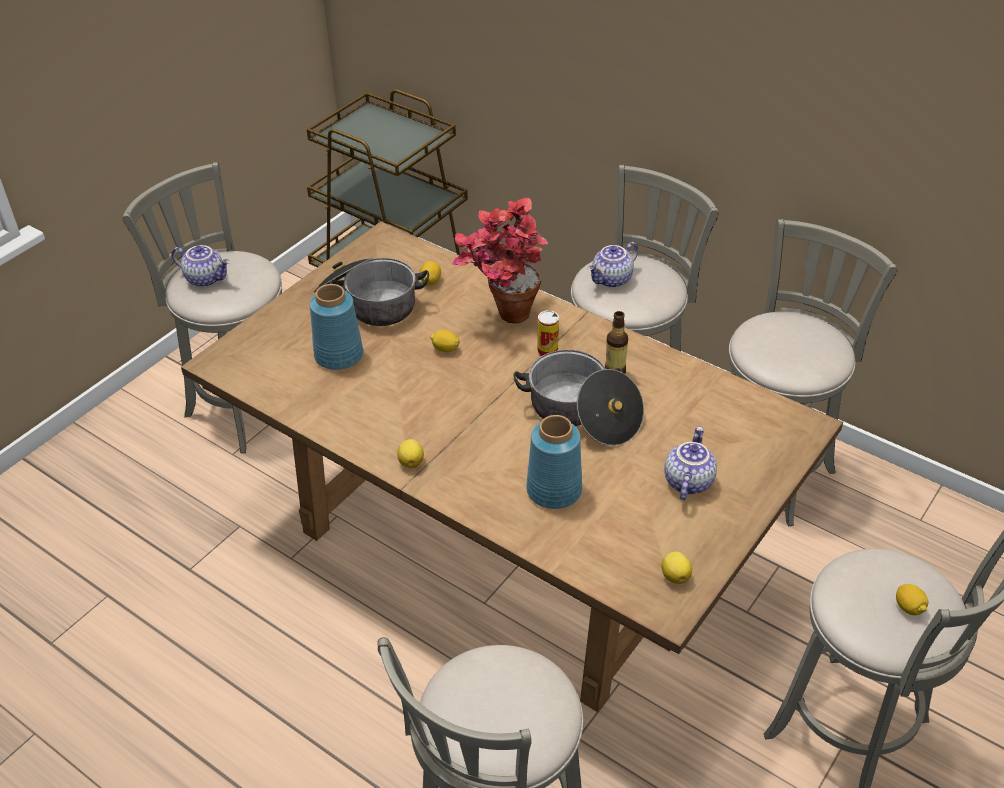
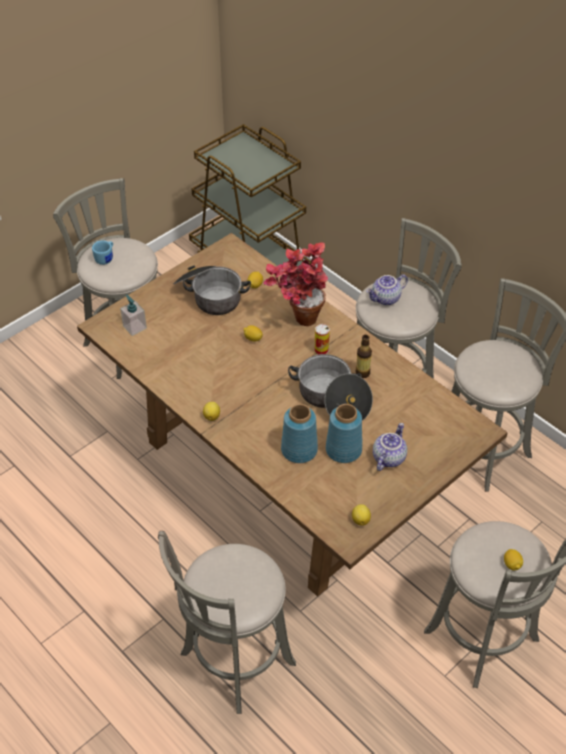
camera: 10 degrees right, 5 degrees up
teapot [171,245,230,287] -> blue mug [92,240,113,265]
blue vase [310,284,363,370] -> blue vase moved to [326,404,362,463]
none -> soap dispenser [120,295,147,336]

